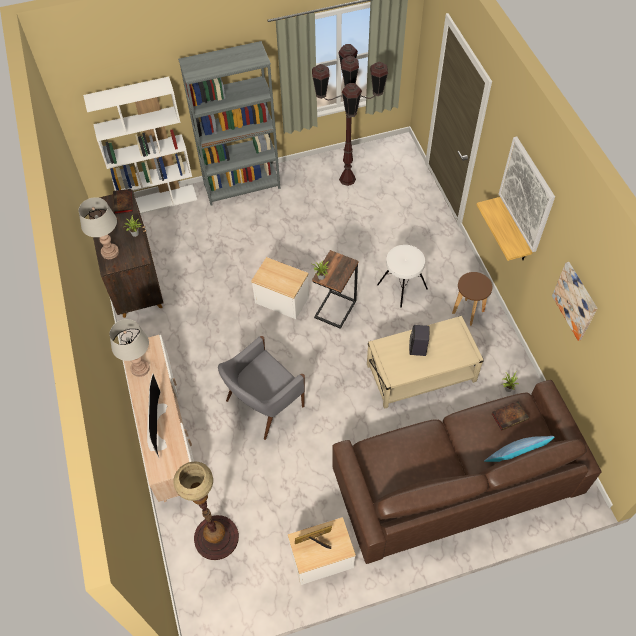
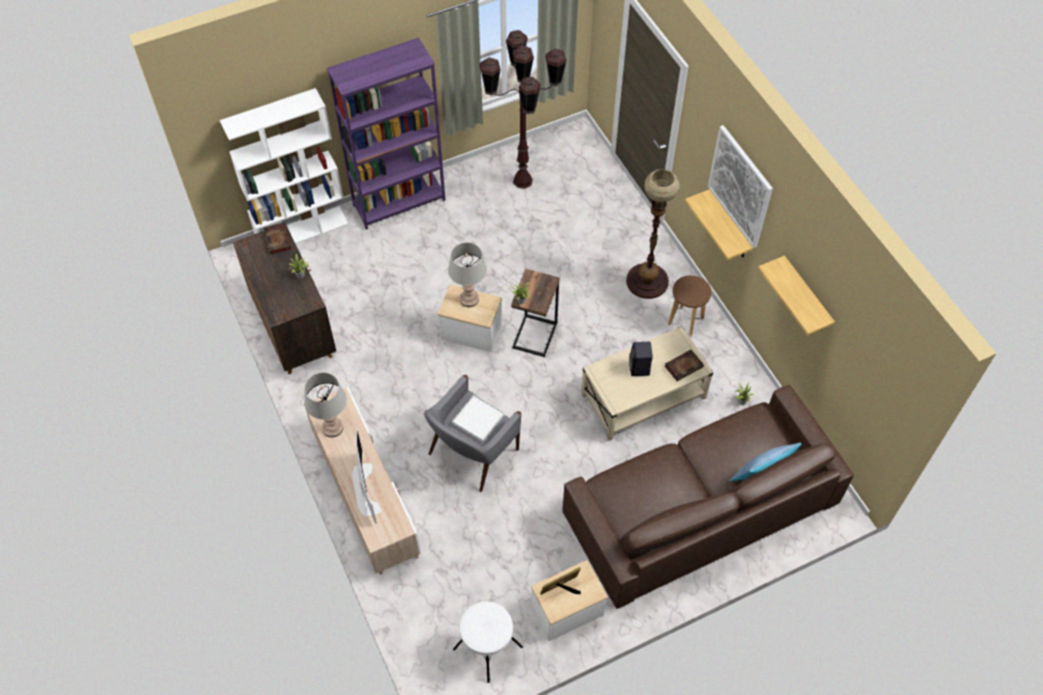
camera: 10 degrees left, 0 degrees up
grey table lamp [79,197,119,259] -> grey table lamp moved to [448,242,487,307]
floor lamp [173,462,239,560] -> floor lamp moved to [626,169,680,299]
grey bookcase [178,41,281,205] -> purple bookcase [327,38,445,229]
white stool [377,245,428,308] -> white stool moved to [453,602,523,683]
book [492,401,529,431] -> book moved to [665,350,704,381]
picture [552,262,597,341] -> shelf [758,256,835,336]
none -> white tray [452,395,504,442]

